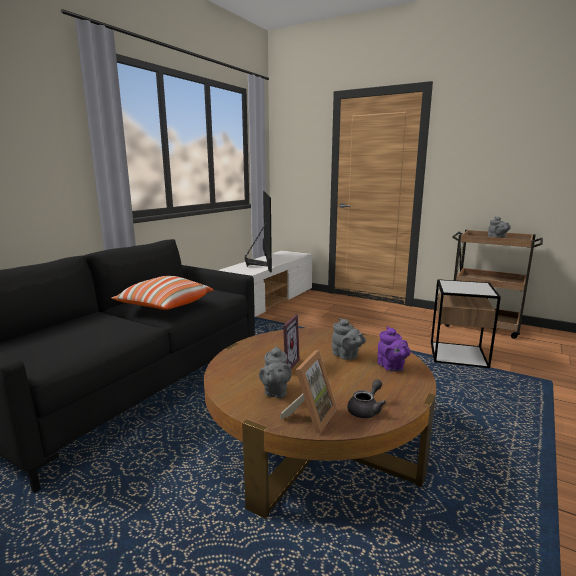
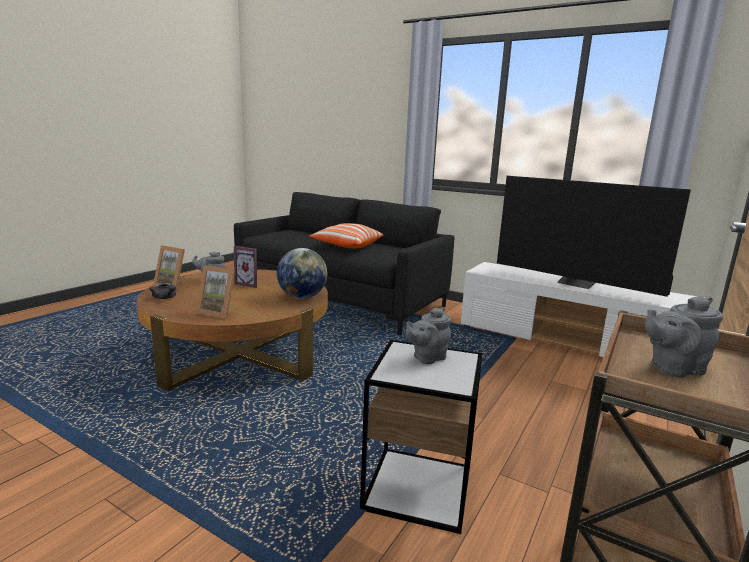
camera: 90 degrees right, 0 degrees up
television [245,191,272,272] -> television turned 45 degrees clockwise [497,176,691,297]
grey teapot [332,318,366,360] -> grey teapot moved to [406,307,451,364]
purple teapot [377,326,410,372] -> picture frame [196,265,235,318]
none -> globe [277,248,327,299]

